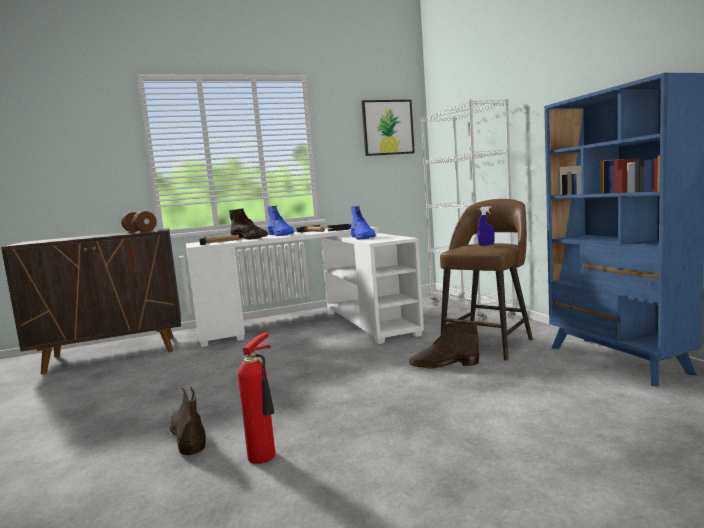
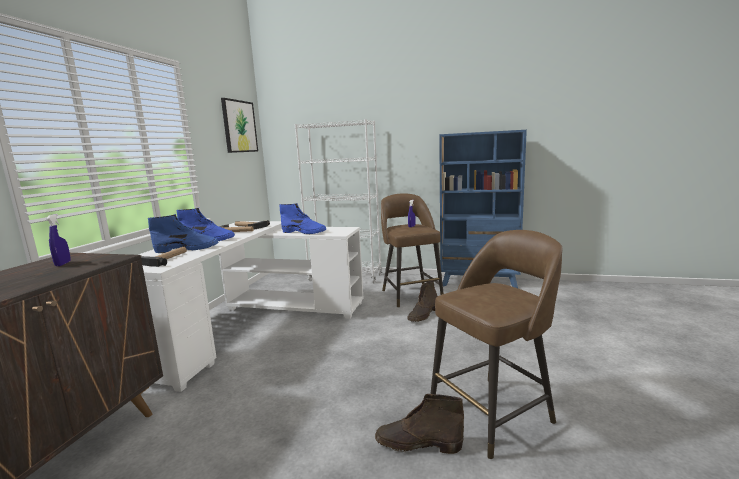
camera: 55 degrees left, 5 degrees up
brown dumbbell [121,211,157,232] -> blue spray bottle [46,214,71,266]
brown boot [229,208,268,240] -> blue boot [148,214,218,253]
fire extinguisher [238,333,275,464] -> brown stool [430,230,563,459]

